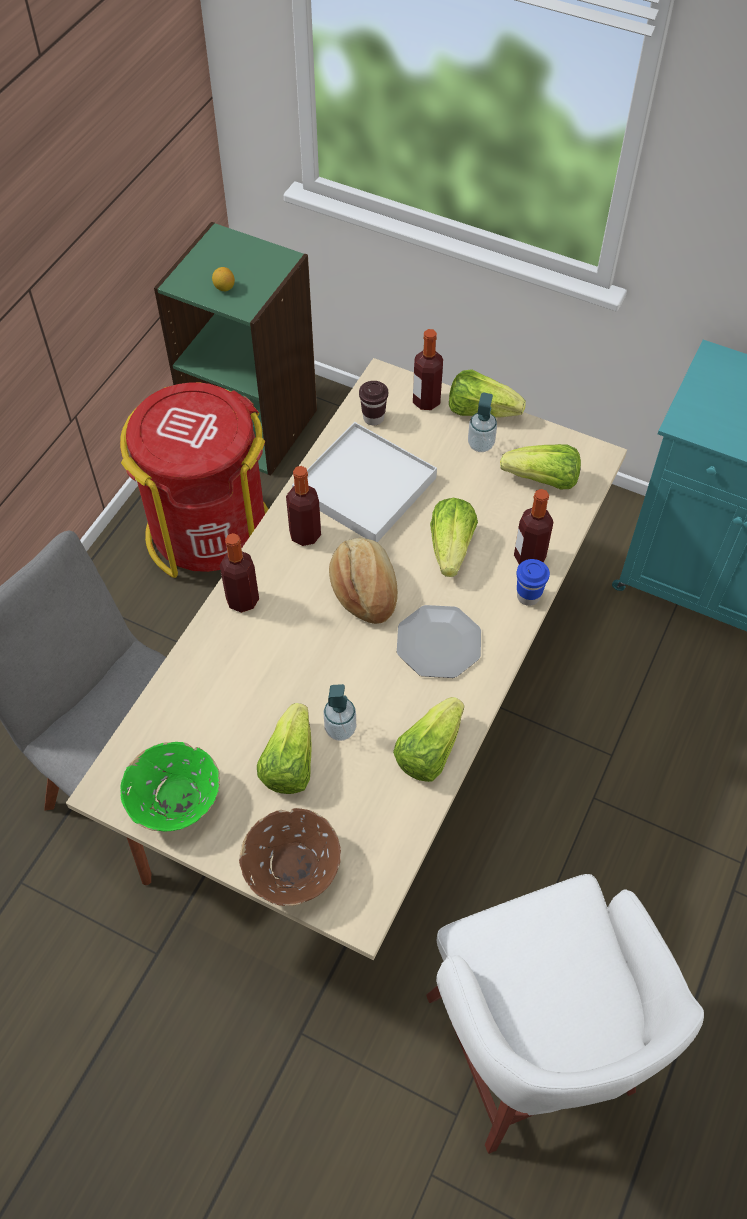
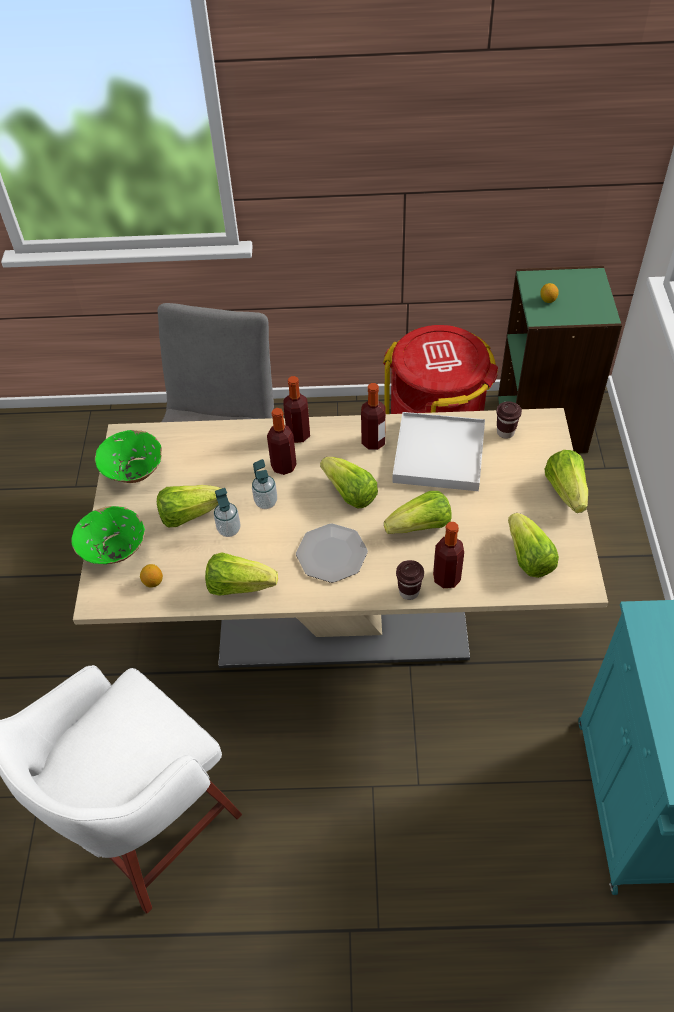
camera: 65 degrees right, 5 degrees down
brown bowl [239,808,341,906] -> green bowl [71,506,145,564]
bread [329,538,398,624] -> lettuce [320,457,378,509]
bottle [413,329,443,410] -> bottle moved to [267,408,297,475]
soap dispenser [468,392,497,452] -> soap dispenser moved to [252,459,277,509]
blue cup [516,559,550,606] -> brown cup [396,560,424,600]
none -> lemon [140,564,163,588]

